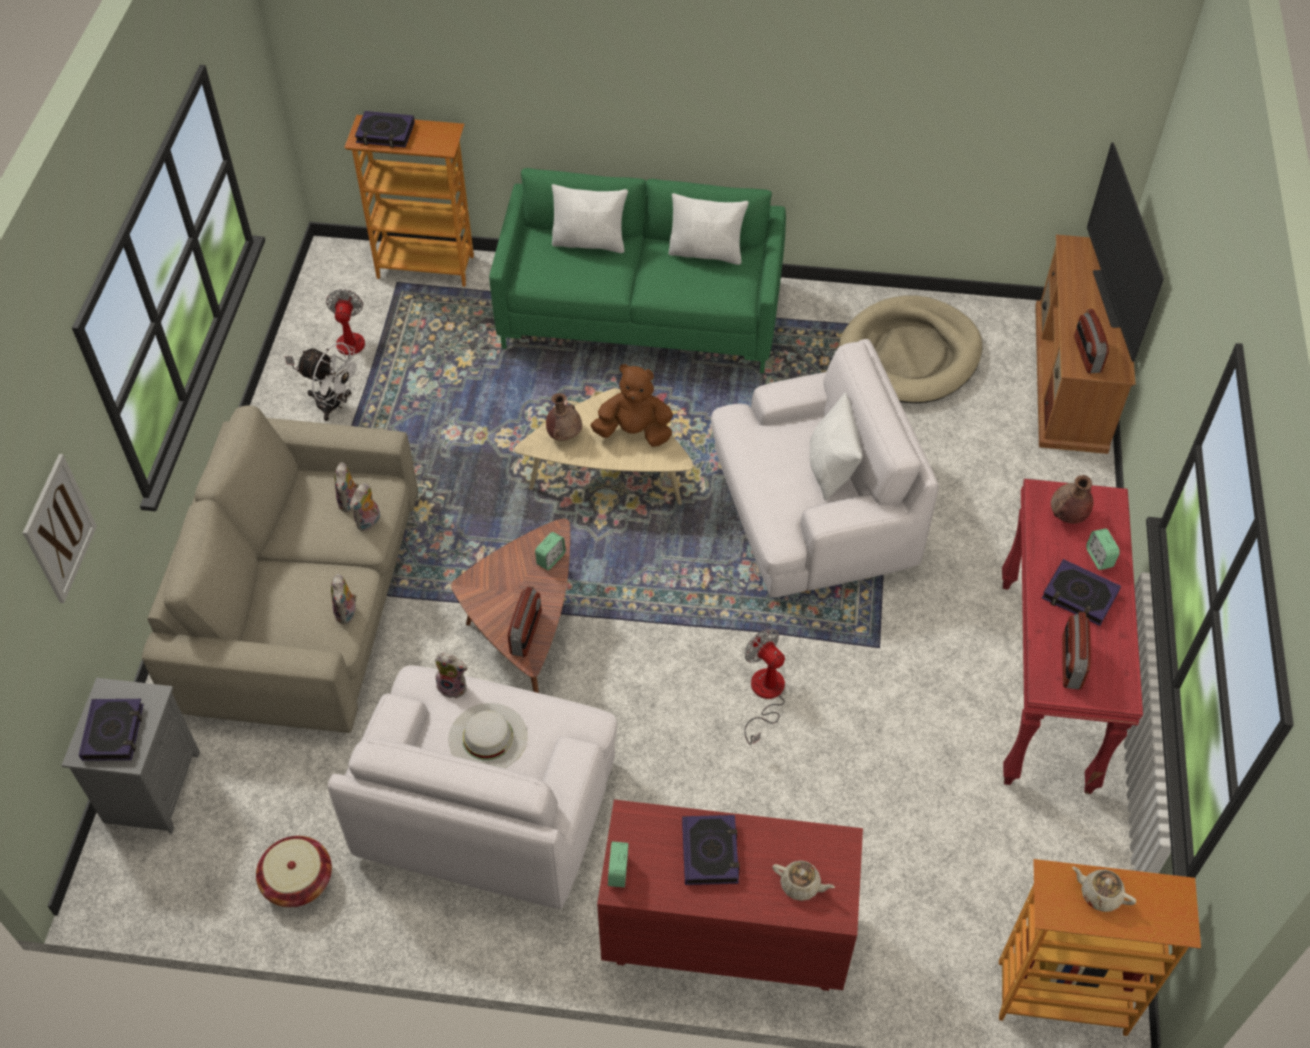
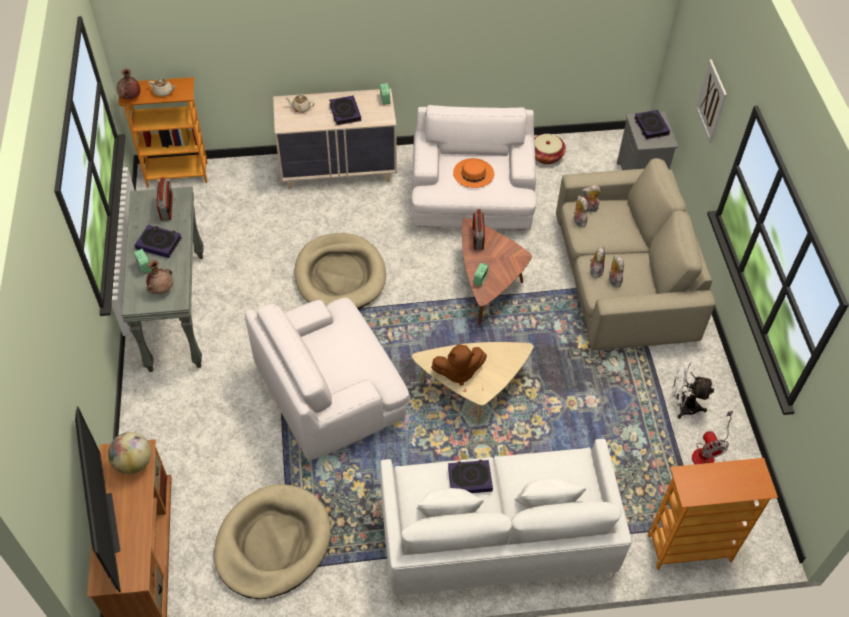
camera: 165 degrees right, 0 degrees up
book [355,111,415,148] -> book moved to [448,460,493,493]
plush toy [435,653,468,699] -> plush toy moved to [582,185,601,212]
white hat [448,703,528,769] -> orange hat [453,158,494,188]
green sofa [489,168,786,373] -> white sofa [380,439,632,601]
brown vase [546,393,582,441] -> brown vase moved to [117,69,140,99]
red dresser [597,799,863,991] -> beige dresser [273,89,397,189]
fan [744,628,785,745] -> beige dog bed [294,233,386,309]
white pillow [810,392,863,500] -> none
red console table [1002,479,1143,794] -> grey console table [121,187,204,372]
radio [1074,309,1109,374] -> globe [108,432,151,474]

